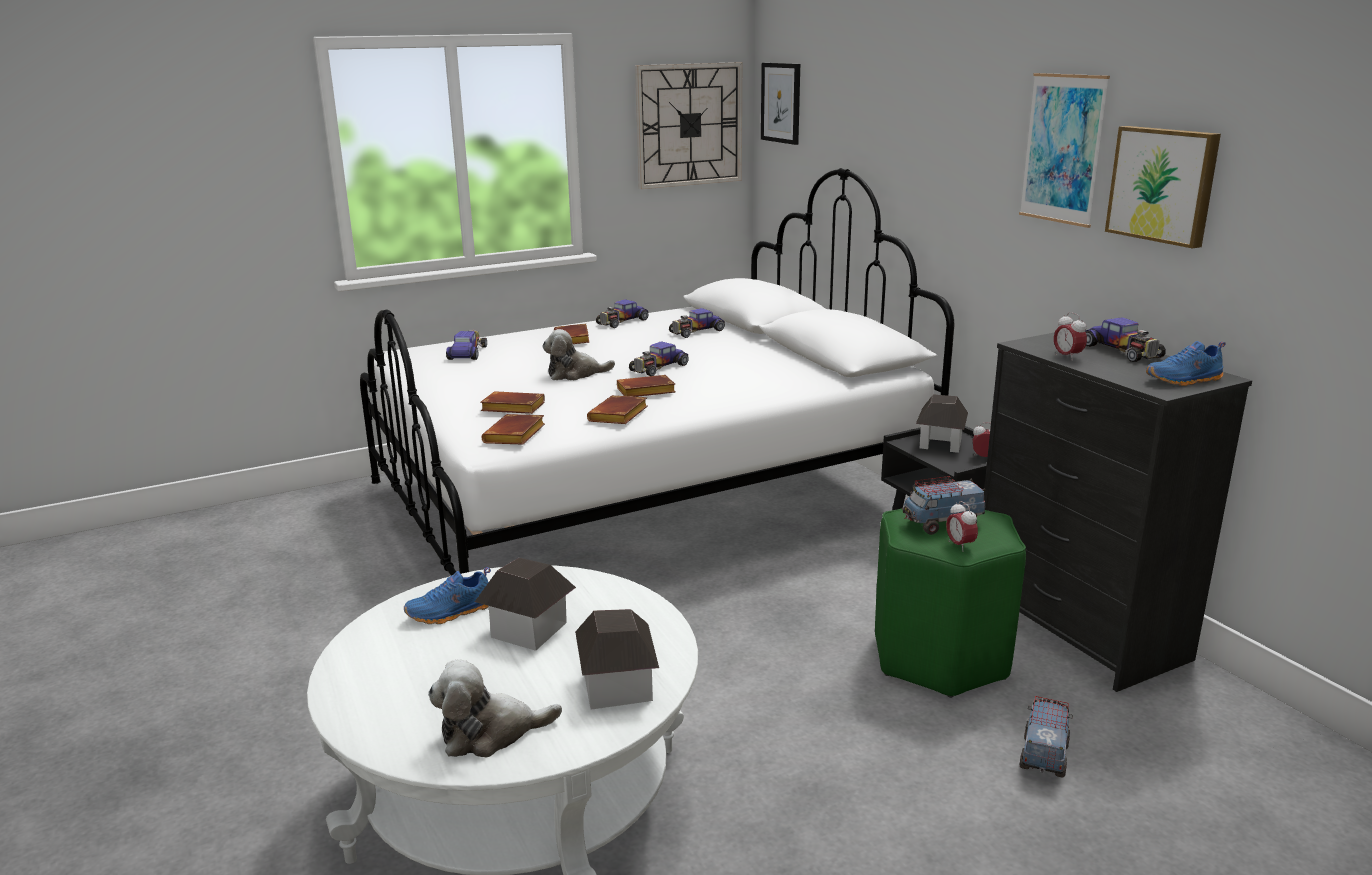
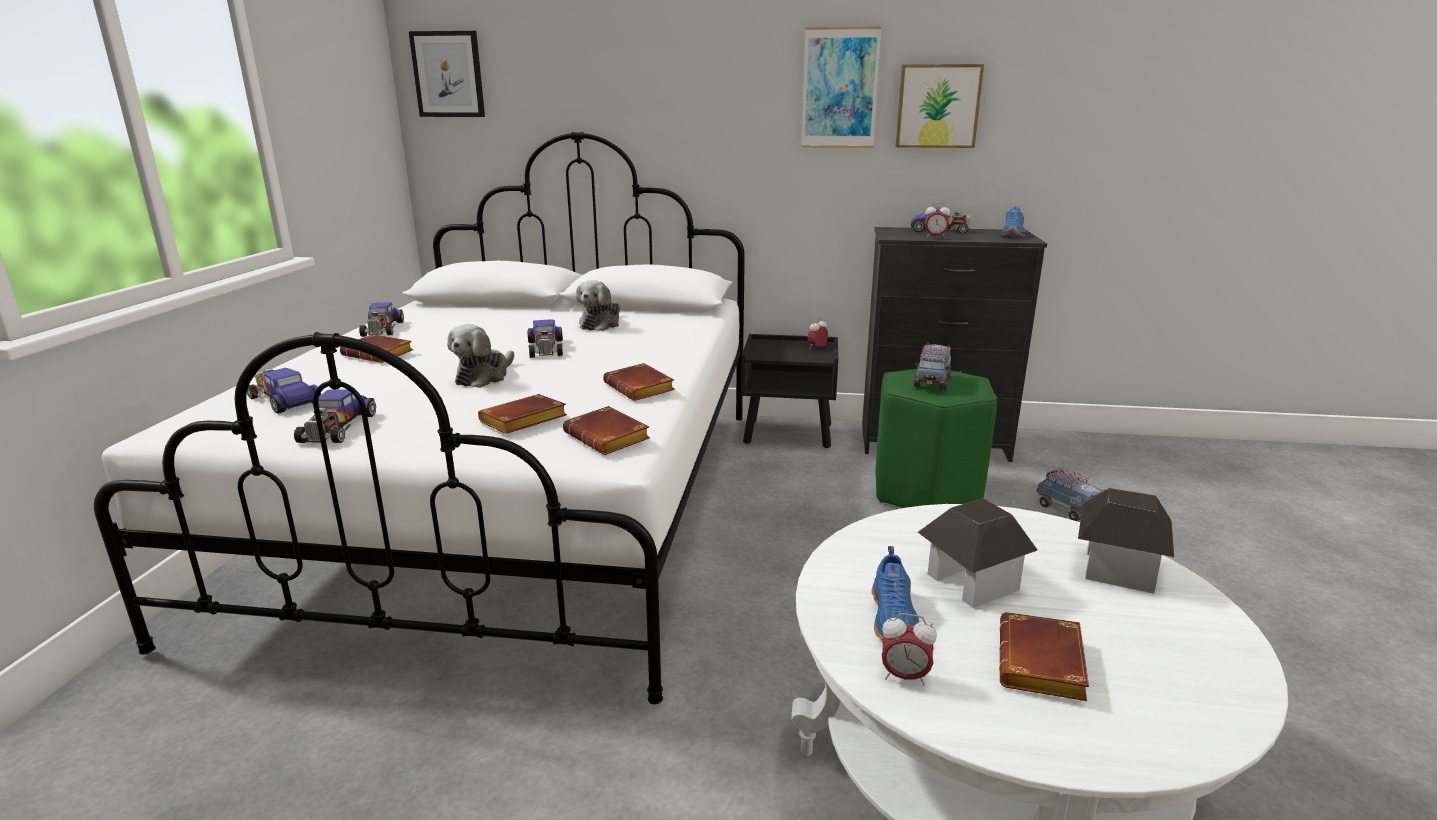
camera: 55 degrees left, 0 degrees up
plush toy [428,659,562,757] -> plush toy moved to [576,280,620,331]
brown book [617,375,676,397] -> brown book moved to [999,612,1089,701]
wall clock [635,62,742,189] -> none
toy car [669,308,725,338] -> toy car moved to [294,389,376,443]
toy house [916,394,968,453] -> none
alarm clock [946,501,978,552] -> alarm clock moved to [882,613,937,686]

